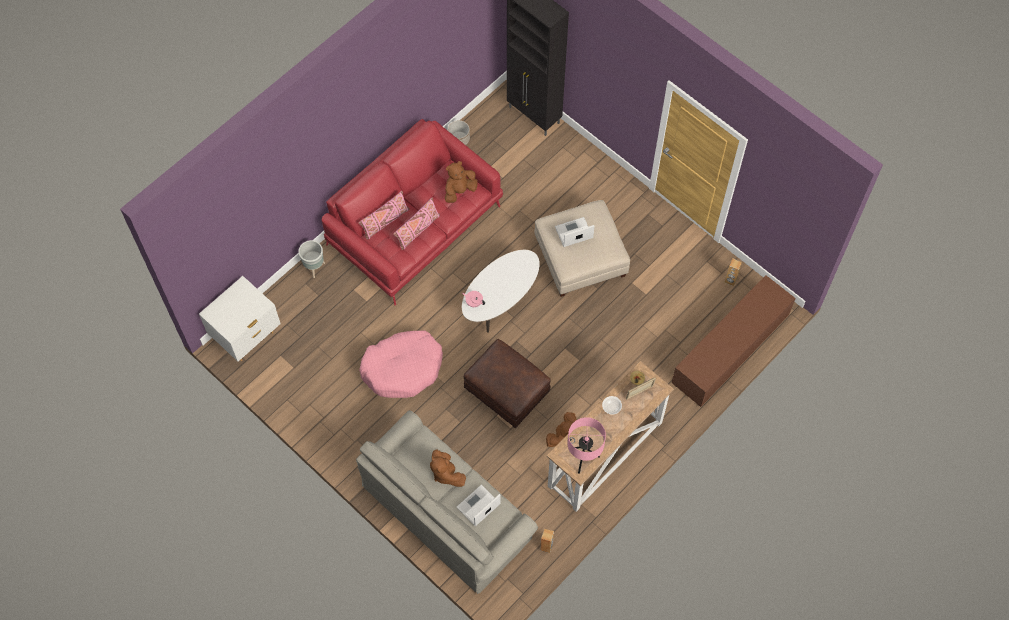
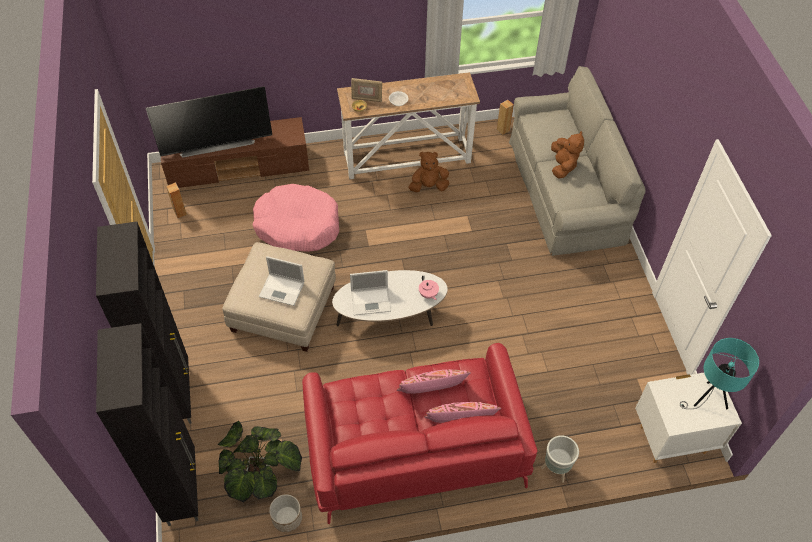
camera: 145 degrees left, 10 degrees down
pink dog bed [359,331,443,398] -> pink dog bed moved to [253,184,339,252]
brown plush toy [445,161,478,203] -> none
laptop [457,484,501,526] -> laptop moved to [350,270,391,316]
brown ottoman [464,339,550,428] -> none
pink table lamp [567,417,606,474] -> none
none -> black cabinet [96,222,191,424]
none -> television [146,86,272,158]
none -> potted plant [218,421,302,502]
none -> turquoise table lamp [680,338,759,410]

